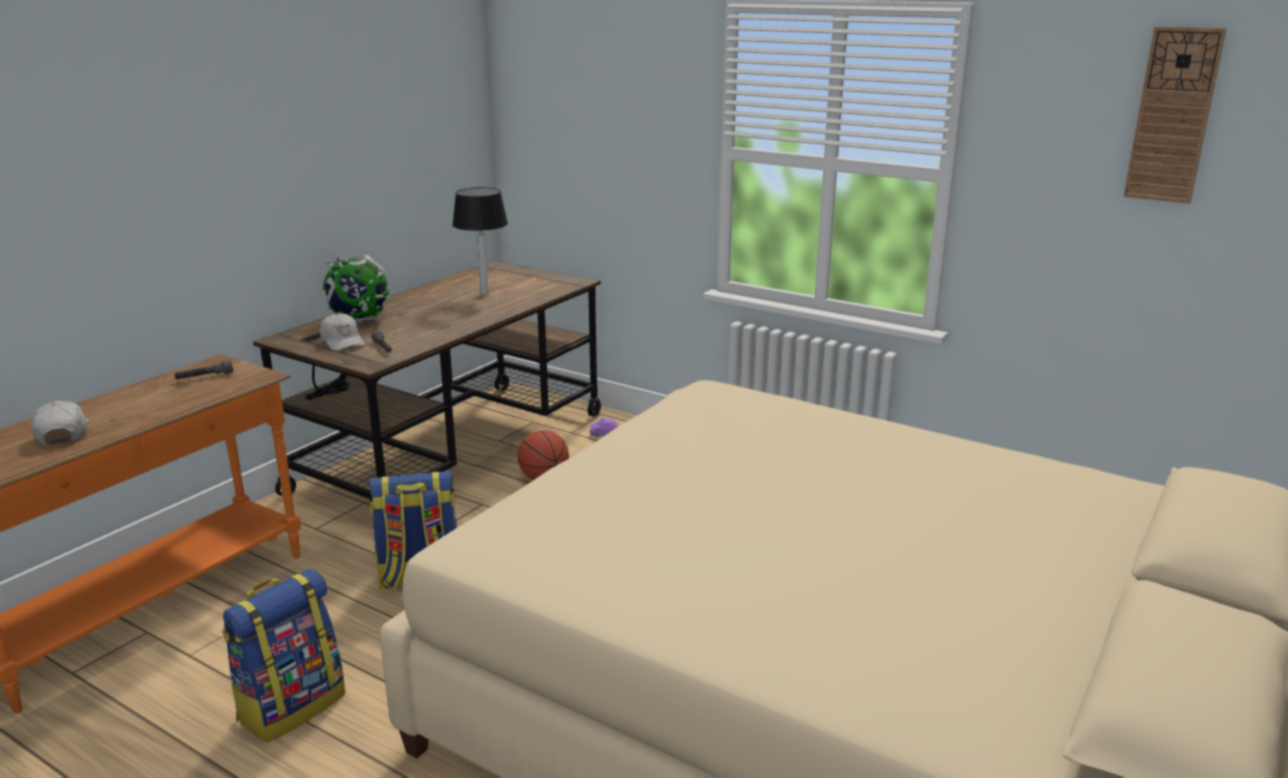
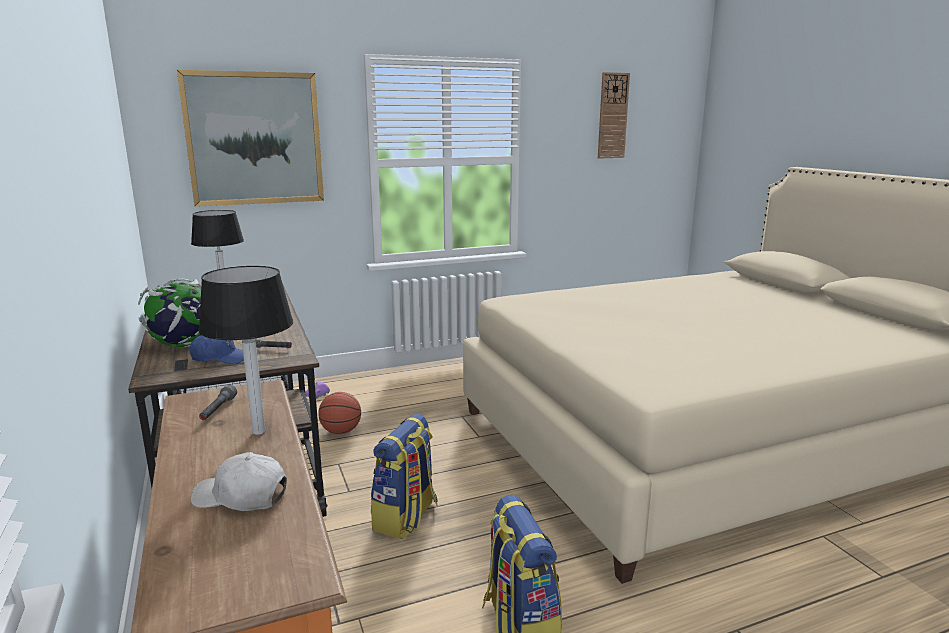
camera: 55 degrees left, 5 degrees down
white cap [320,313,365,351] -> blue cap [190,335,244,364]
none -> picture [177,70,324,207]
none -> table lamp [199,266,293,435]

